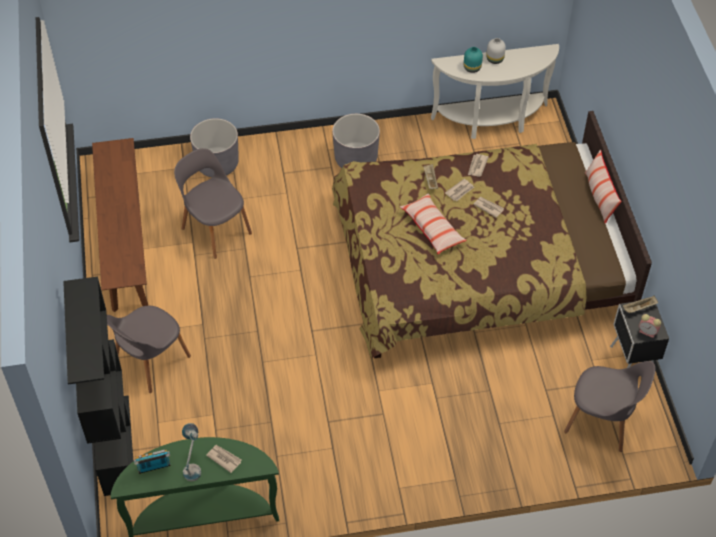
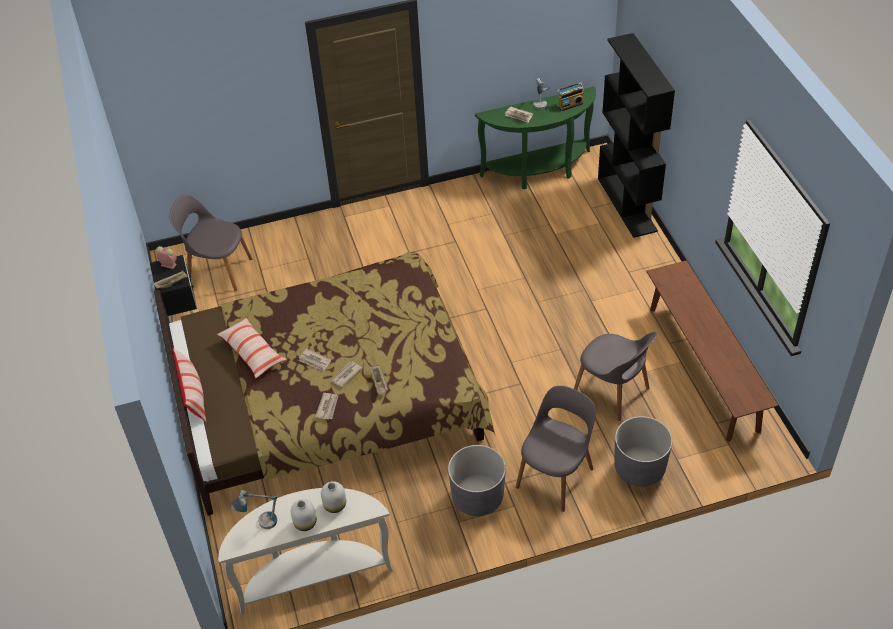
camera: 175 degrees right, 5 degrees down
grey chair [107,306,191,393] -> grey chair moved to [516,386,596,512]
pillow [400,193,467,254] -> pillow moved to [217,317,287,378]
turquoise vase [464,47,483,73] -> white vase [321,481,346,513]
none -> table lamp [230,490,277,529]

